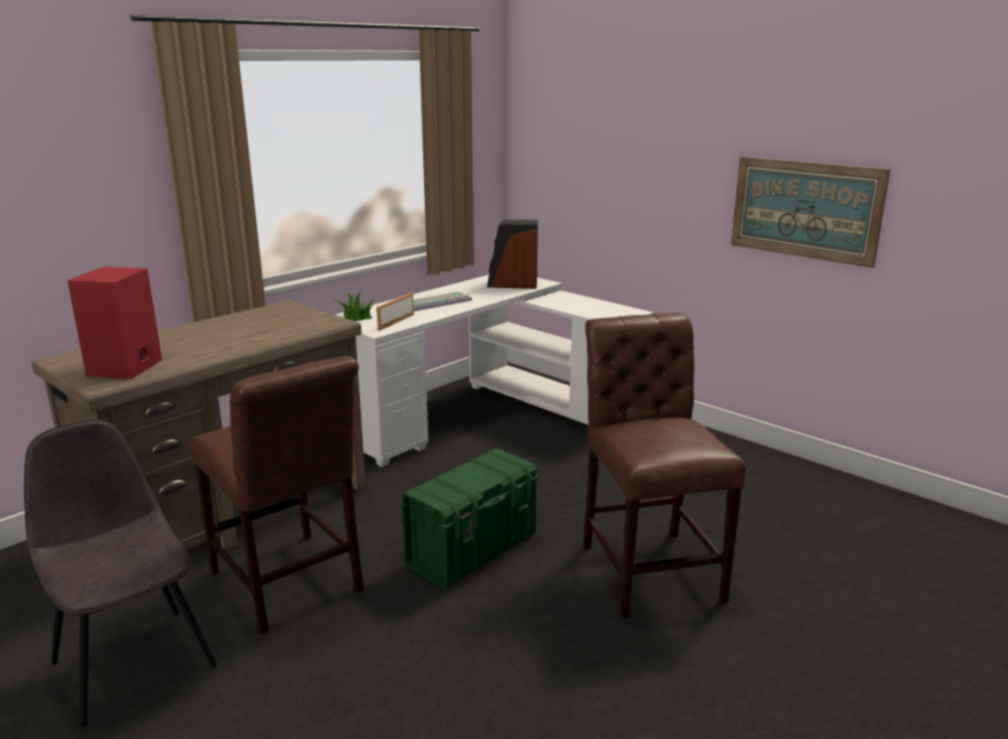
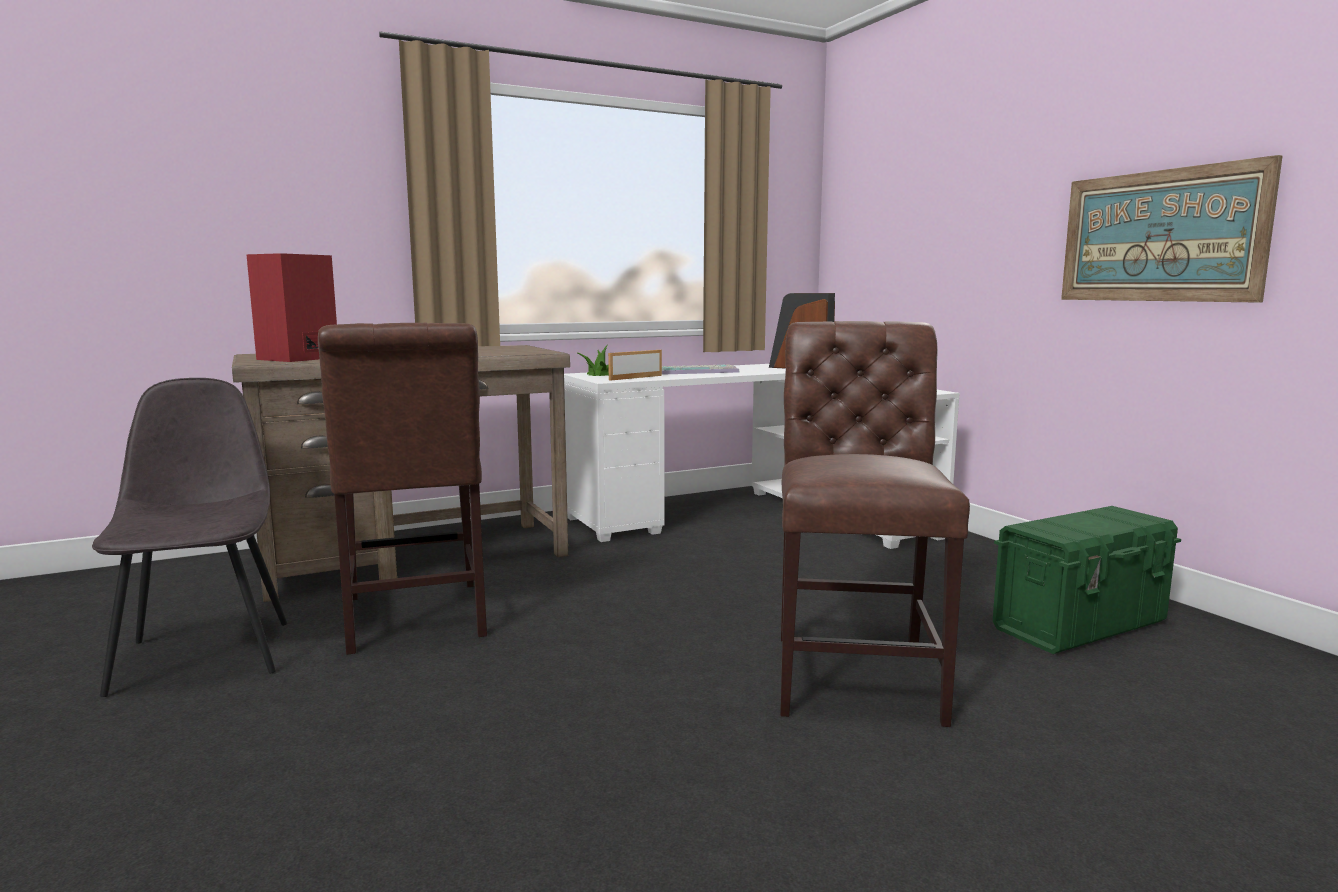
camera: 20 degrees right, 10 degrees down
green storage box [398,448,540,589] -> green storage box moved to [993,506,1181,654]

